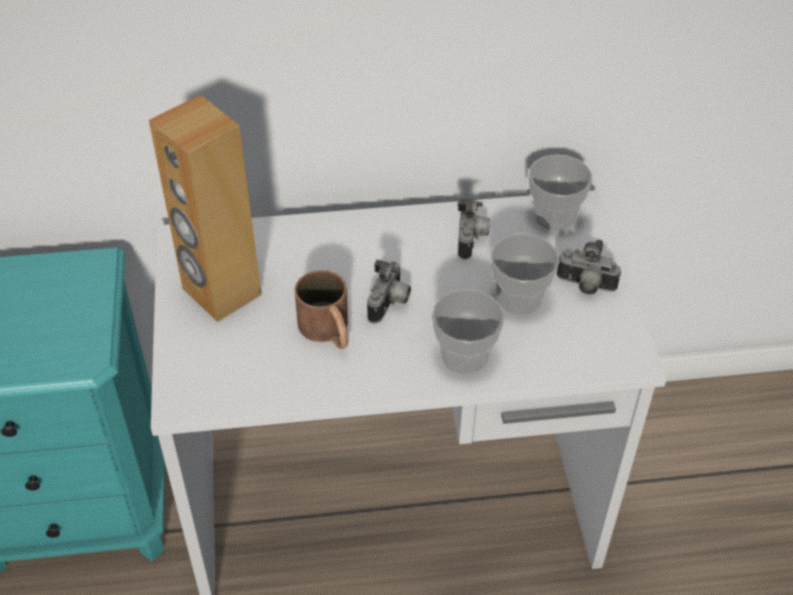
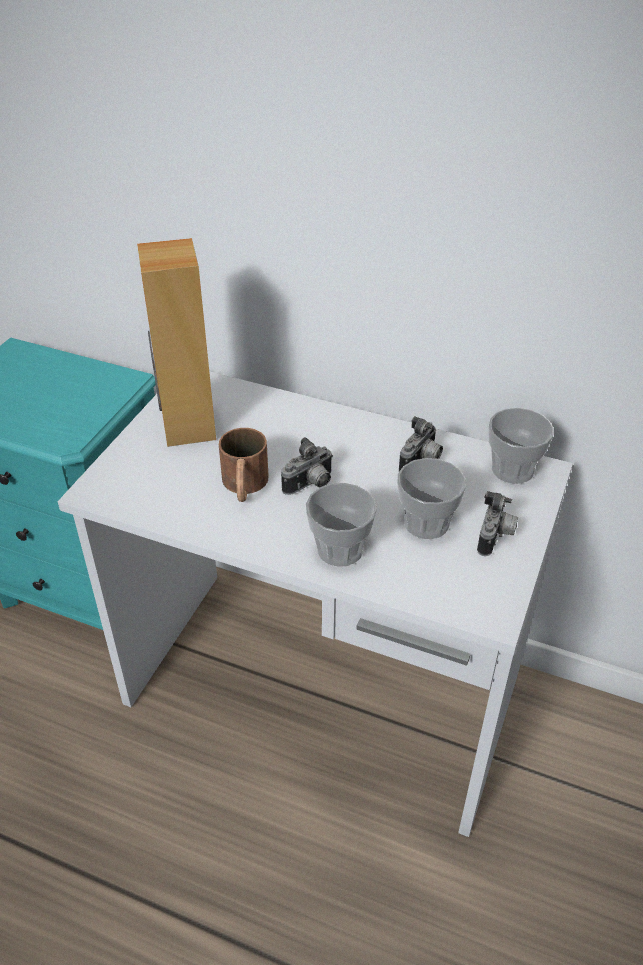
camera: 30 degrees right, 5 degrees down
camera [557,240,621,295] -> camera turned 120 degrees counterclockwise [477,491,518,556]

